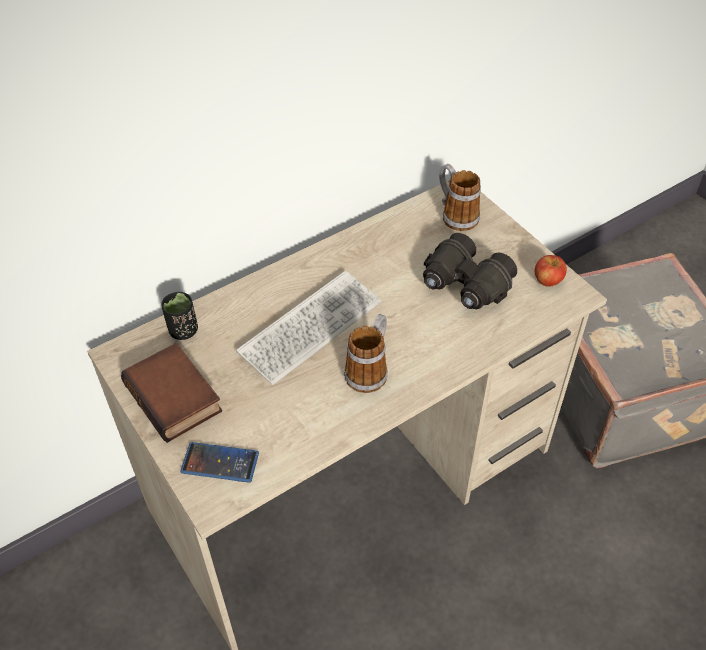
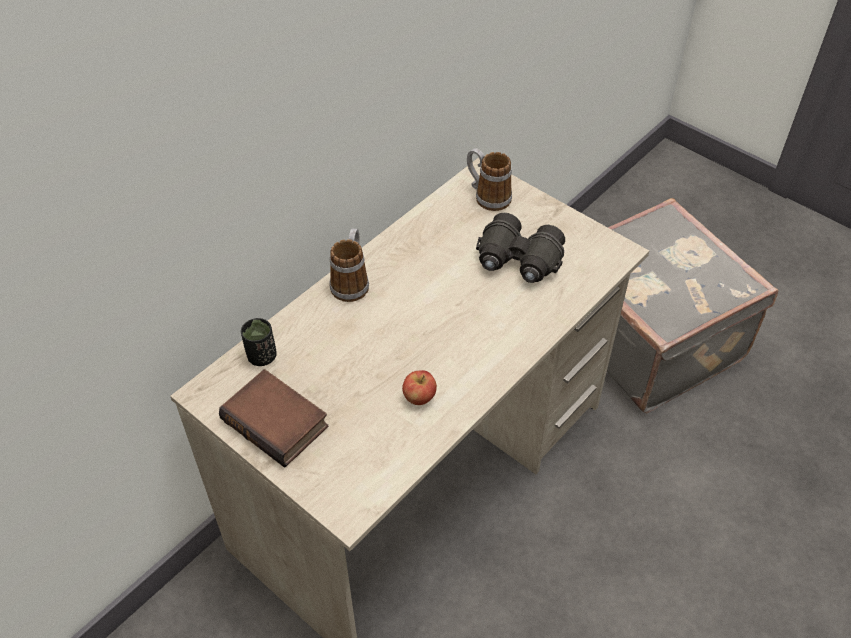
camera: 15 degrees left, 0 degrees up
phone [180,442,259,483] -> none
keyboard [236,271,381,385] -> none
mug [344,314,388,393] -> mug moved to [330,228,369,302]
apple [535,255,567,287] -> apple moved to [402,370,437,405]

